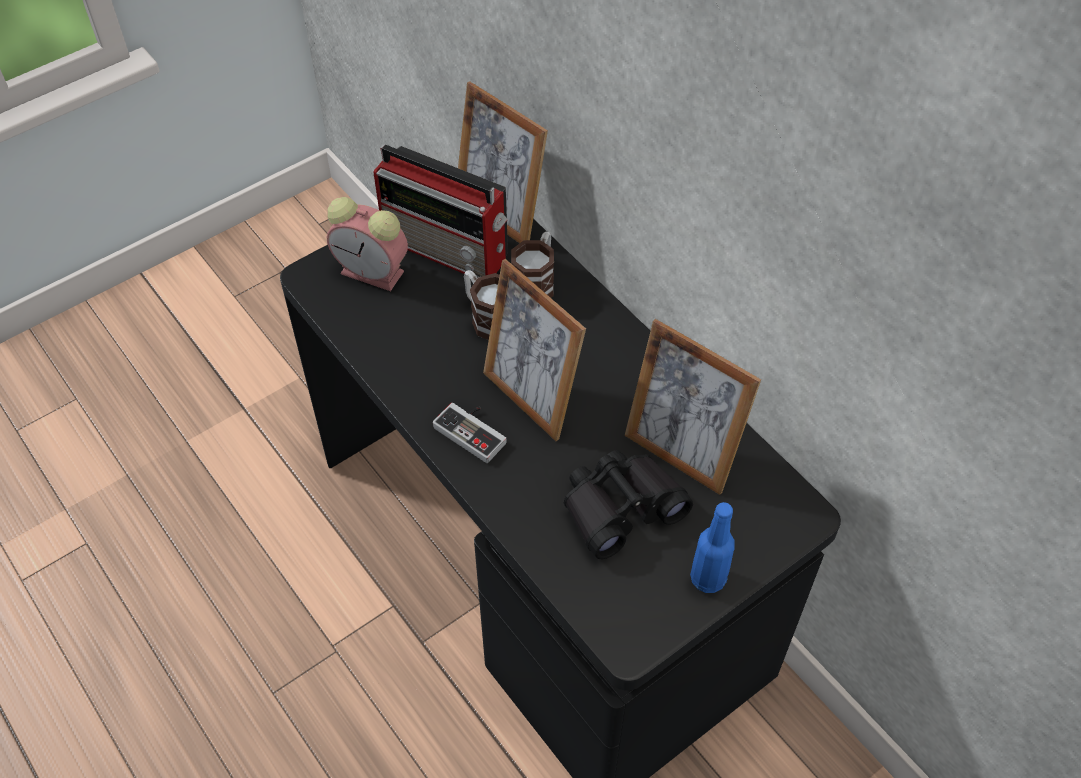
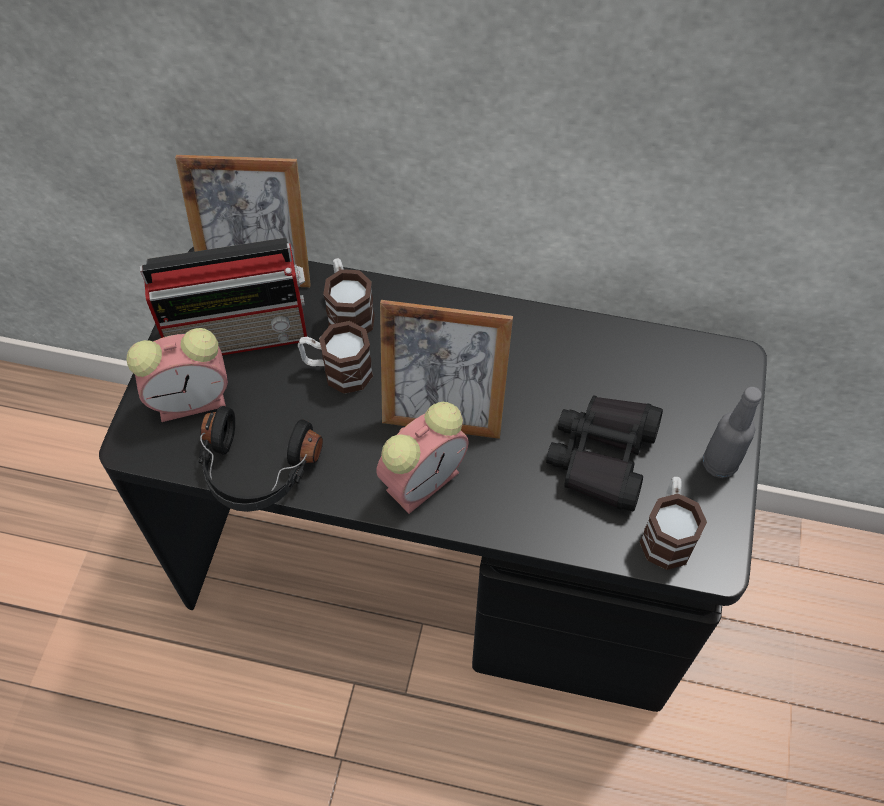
camera: 40 degrees left, 5 degrees up
game controller [433,403,507,463] -> alarm clock [376,402,469,514]
picture frame [625,319,761,495] -> none
blue bottle [690,502,735,593] -> grey bottle [703,387,762,478]
none -> black headphones [199,406,323,512]
none -> mug [639,477,707,570]

